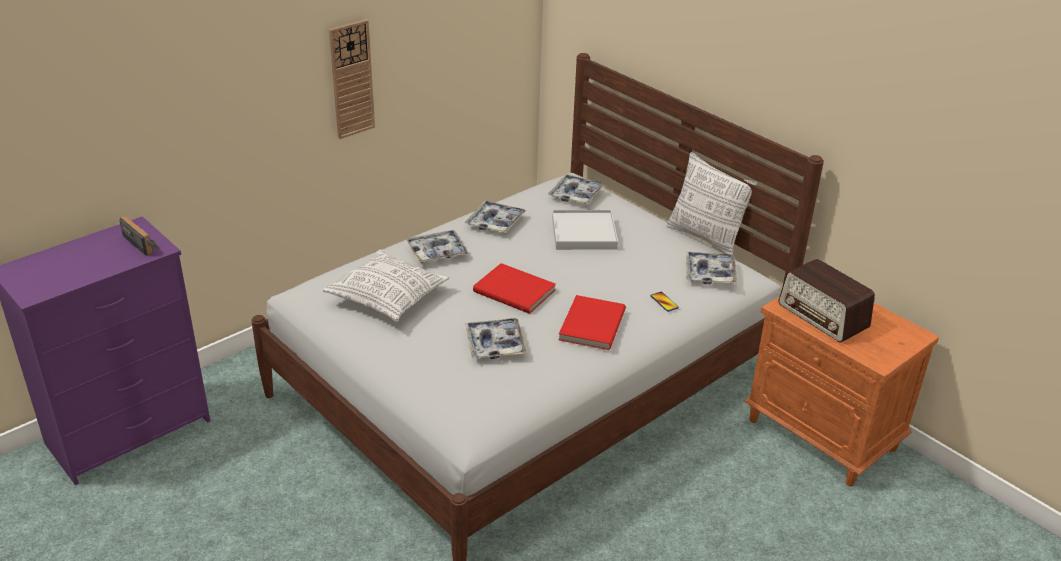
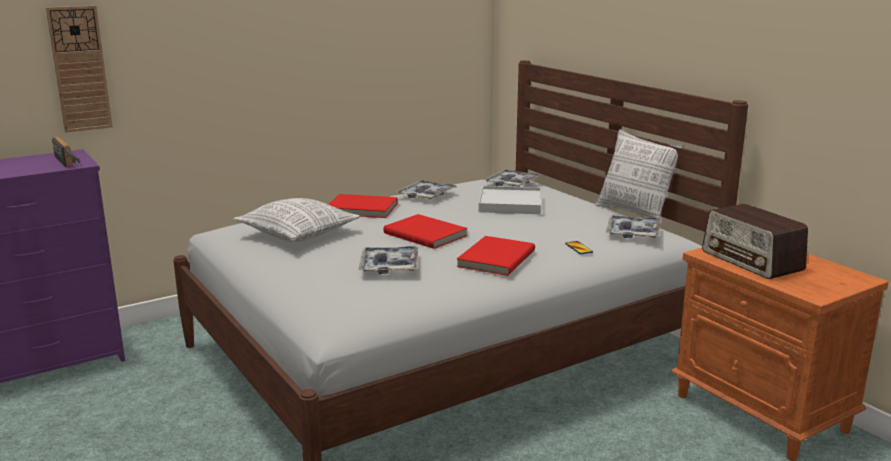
camera: 10 degrees right, 15 degrees down
wall clock [329,19,375,139] -> wall clock moved to [46,5,113,132]
tray [406,230,469,263] -> red book [328,194,398,218]

